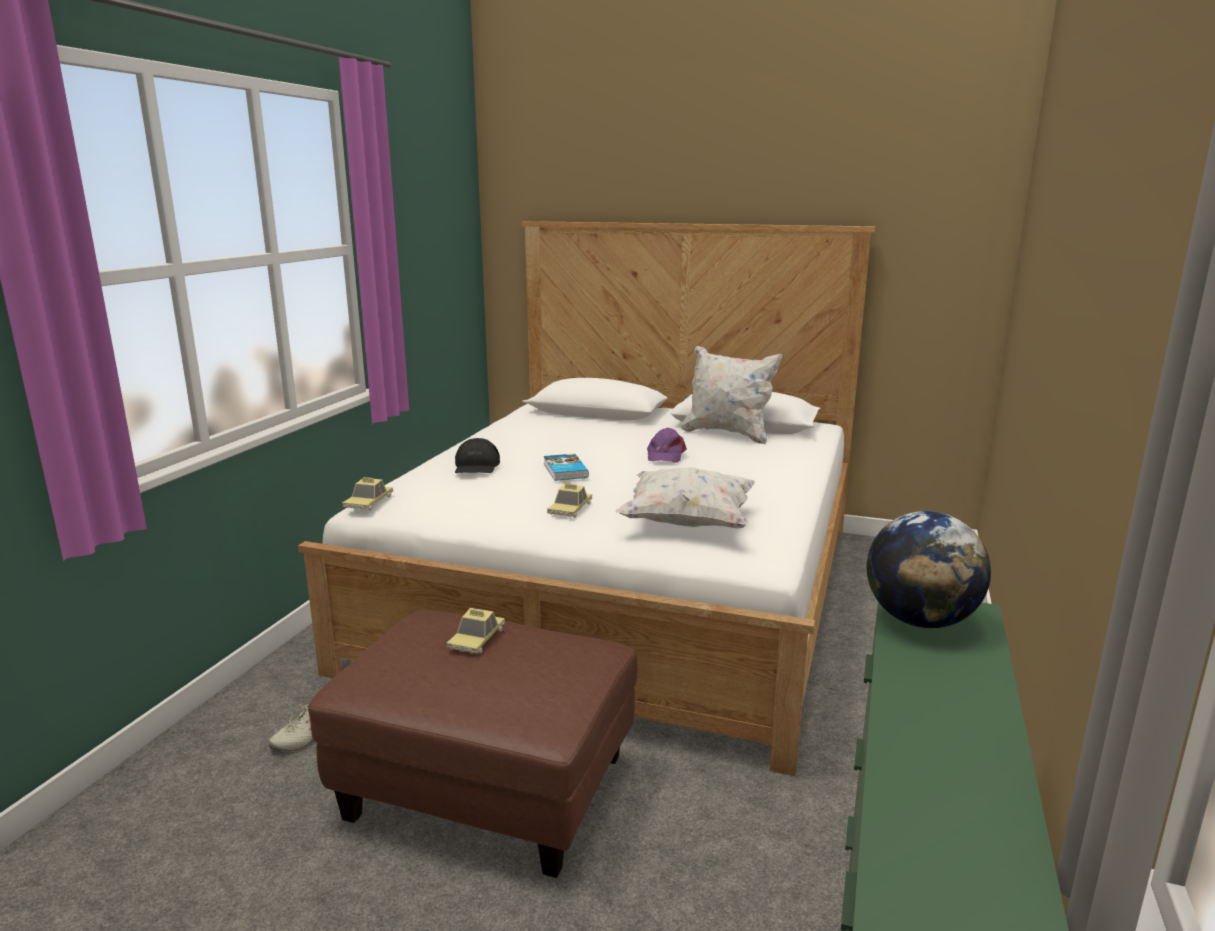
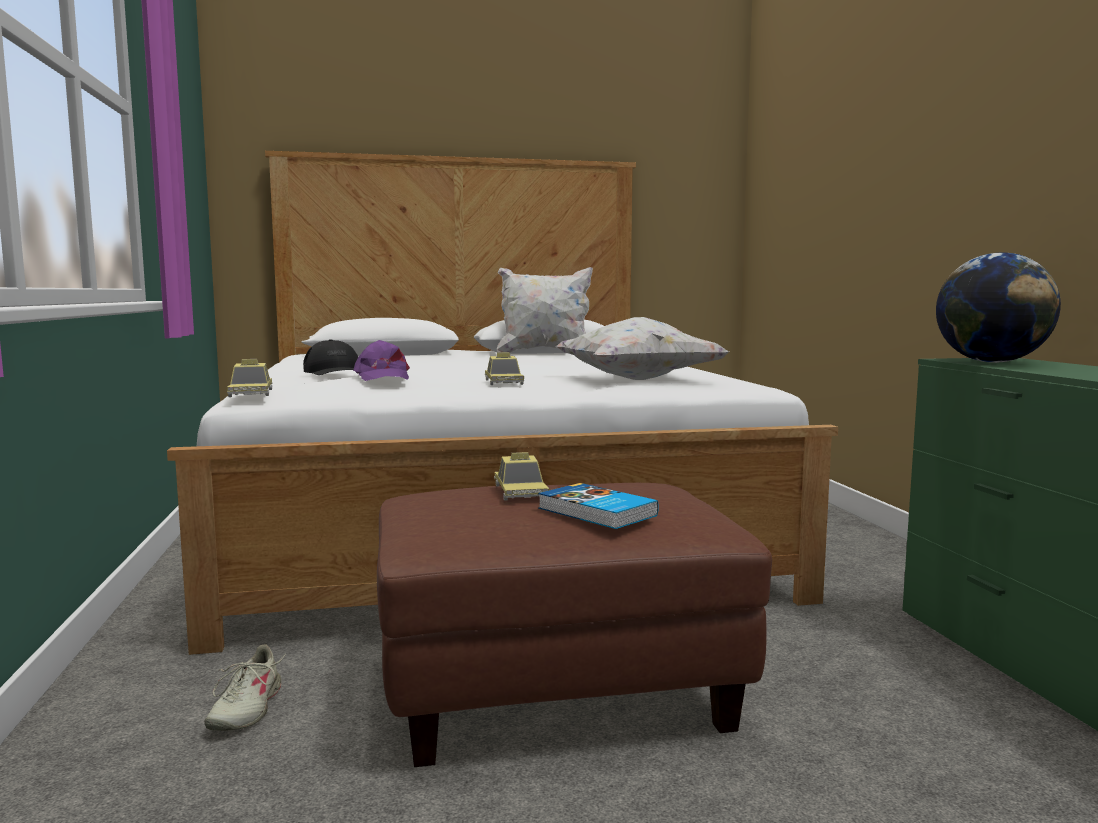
camera: 30 degrees left, 10 degrees down
book [544,454,589,481] -> book moved to [538,483,659,529]
purple cap [647,428,687,463] -> purple cap moved to [353,340,410,381]

